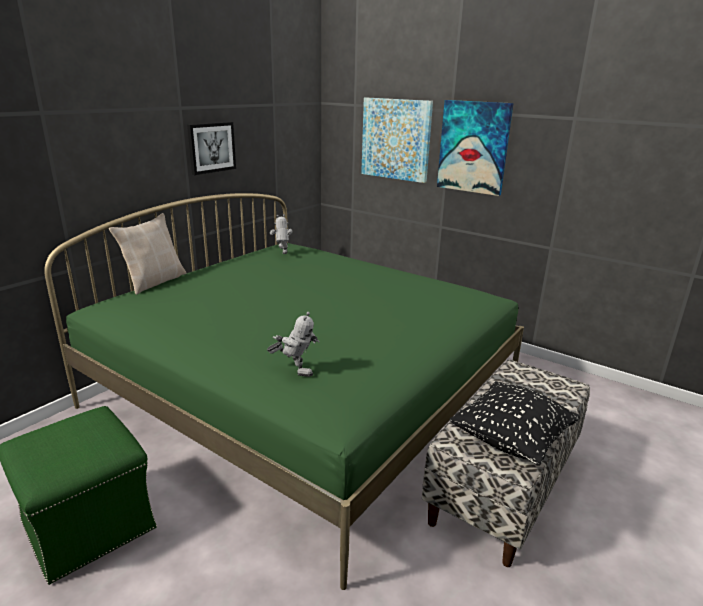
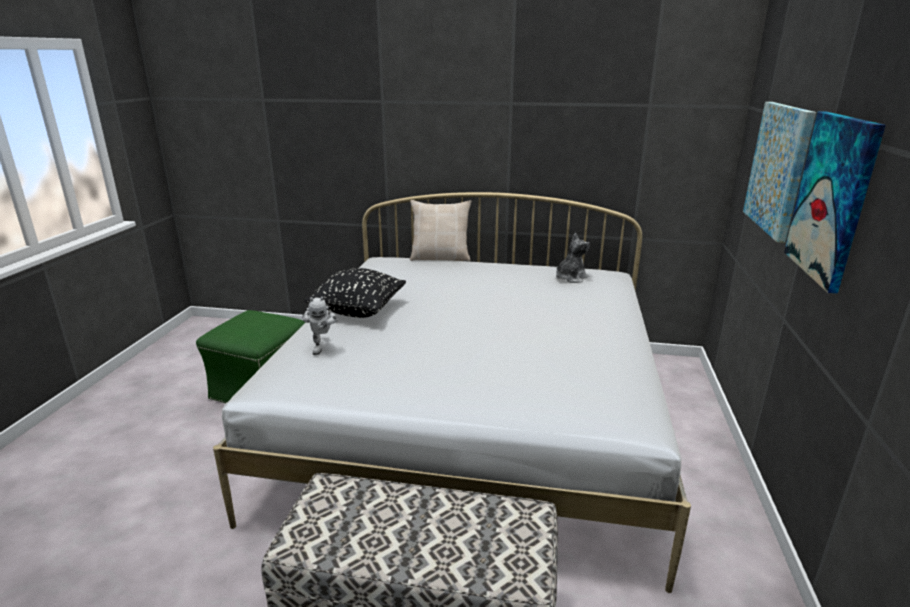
camera: 65 degrees right, 0 degrees up
green bed [44,193,524,590] -> white bed [213,192,691,593]
picture [187,122,236,175] -> none
toy robot [270,214,293,254] -> plush toy [556,233,589,283]
black pillow [449,381,580,466] -> black pillow moved to [304,268,406,318]

